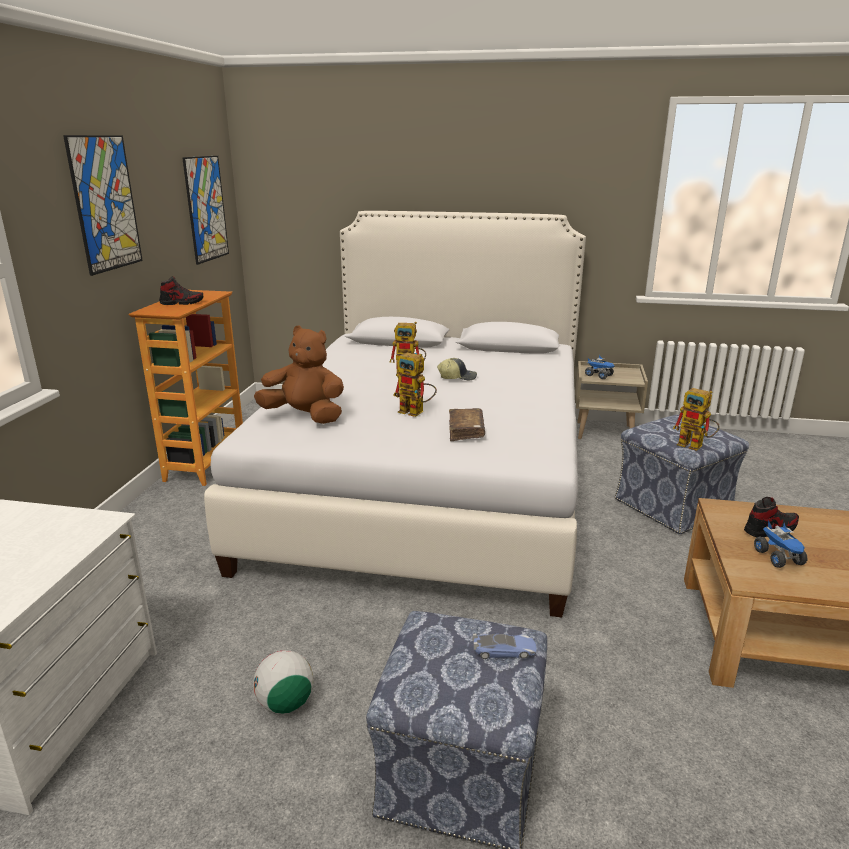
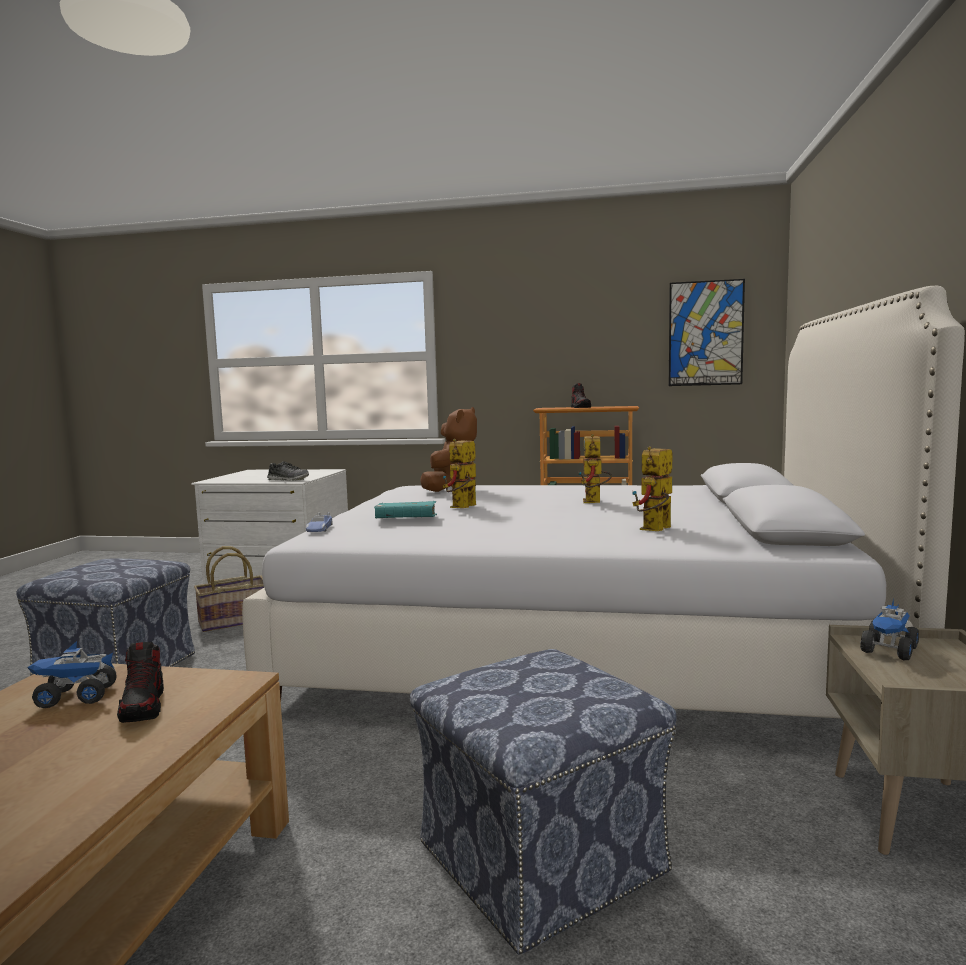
camera: 90 degrees right, 15 degrees down
picture [63,135,143,276] -> none
football [253,650,314,714] -> basket [194,546,264,632]
cap [437,358,477,380] -> none
brown book [449,408,485,441] -> turquoise book [374,501,437,518]
toy car [472,634,537,659] -> toy car moved to [306,512,333,532]
toy robot [673,388,720,451] -> toy robot moved to [632,446,672,531]
none -> shoe [267,461,309,481]

